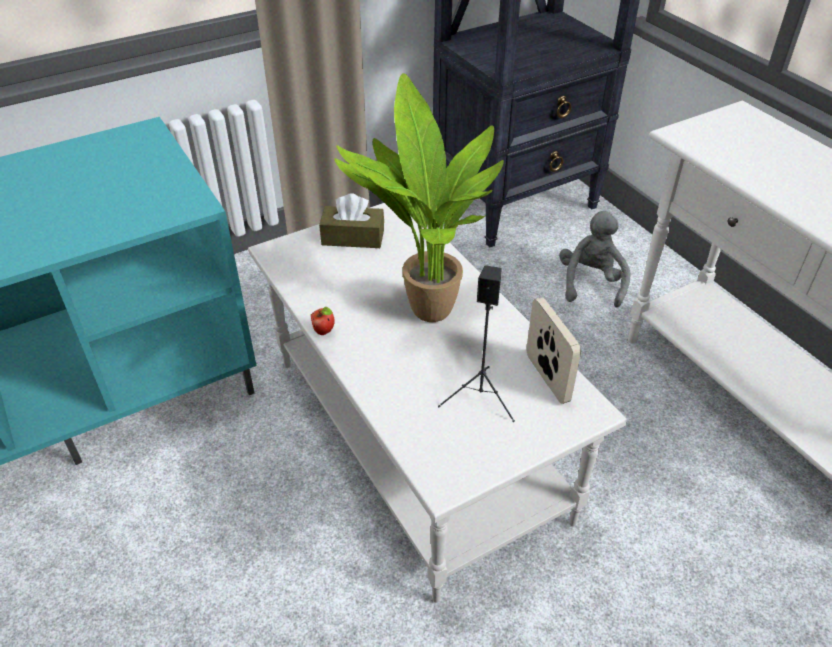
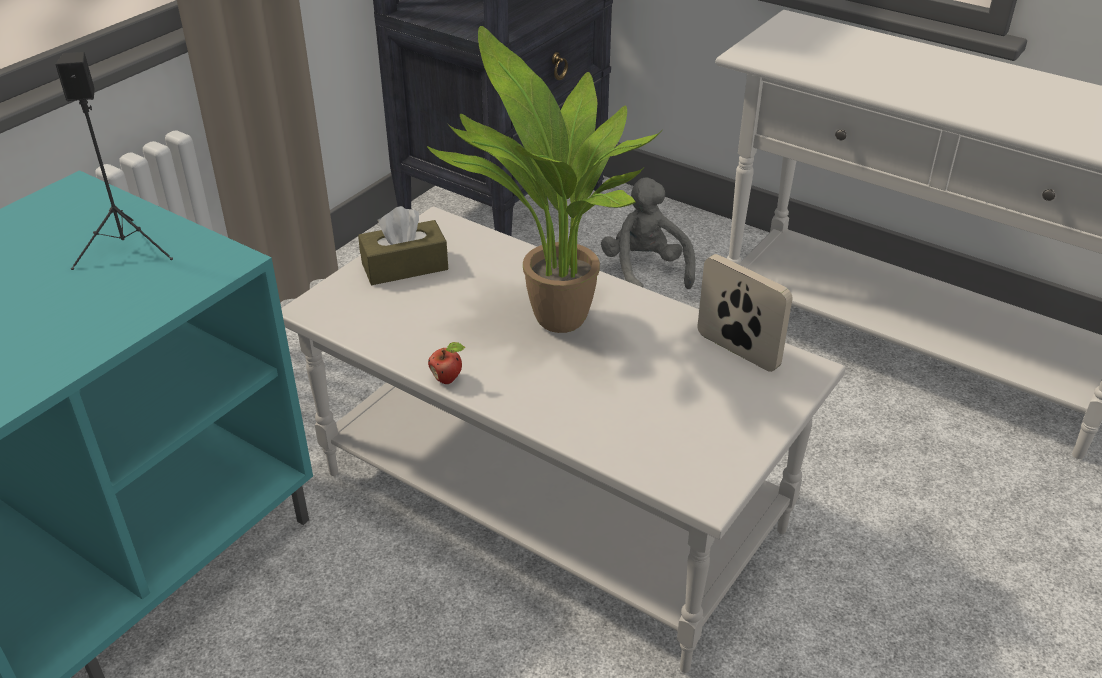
camera: 25 degrees left, 5 degrees down
black speaker [438,265,515,422] -> black speaker moved to [55,52,173,270]

